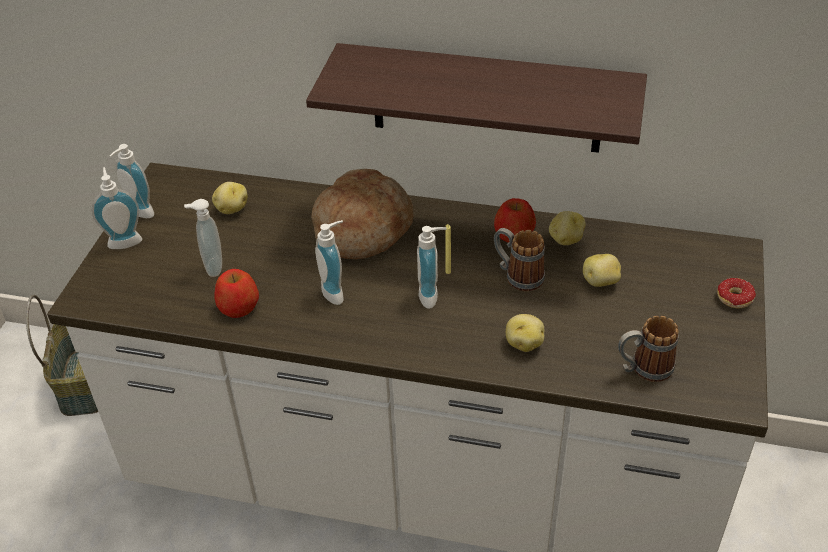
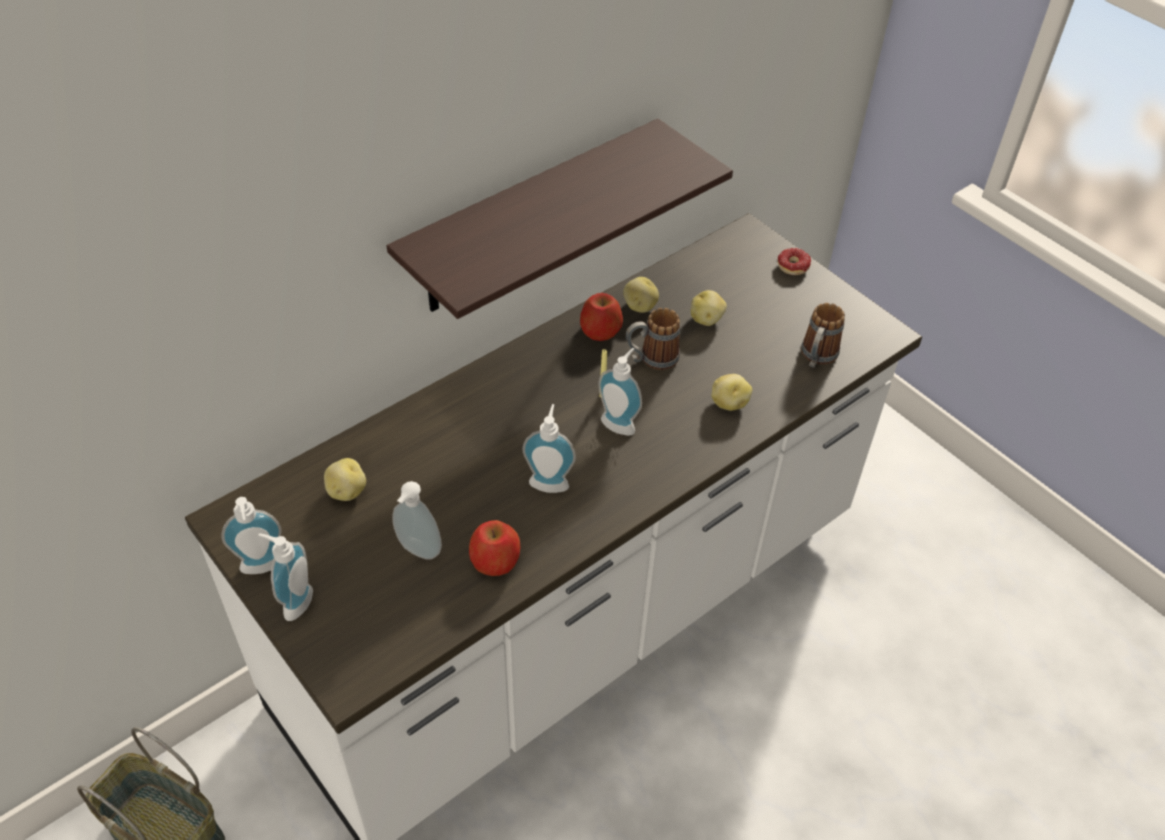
camera: 55 degrees left, 5 degrees up
bread [311,169,414,259] -> none

